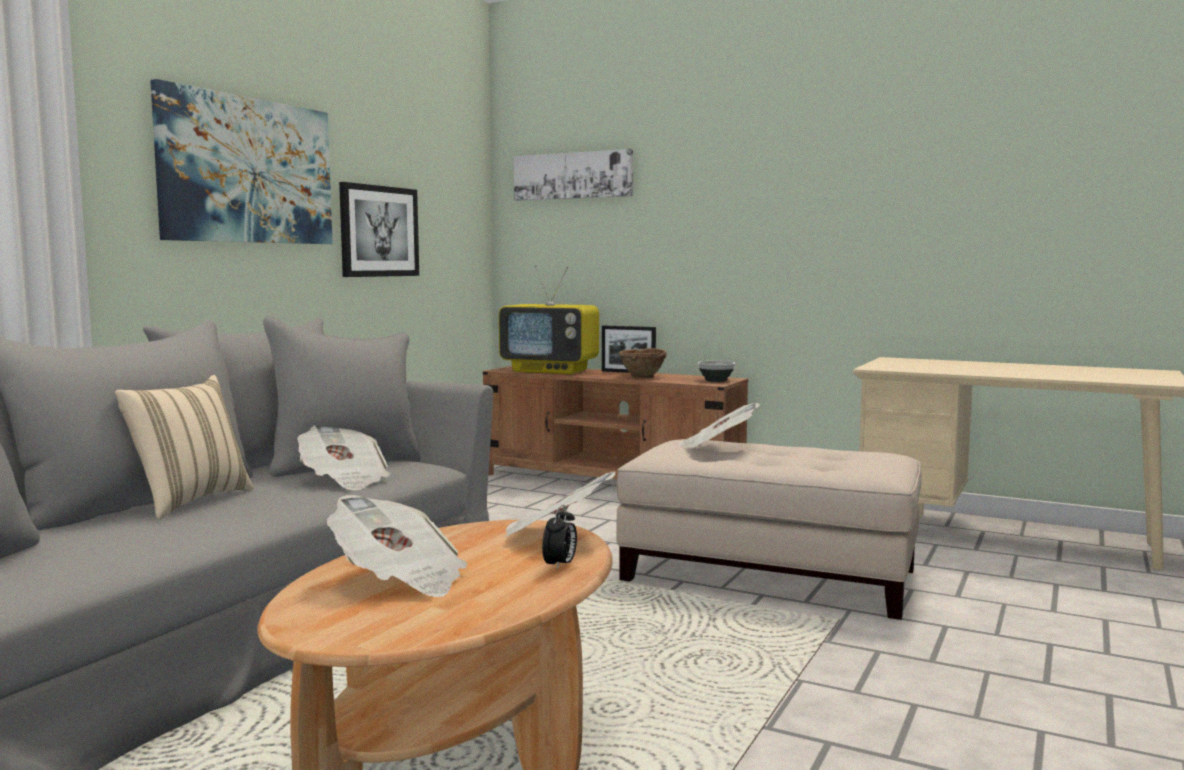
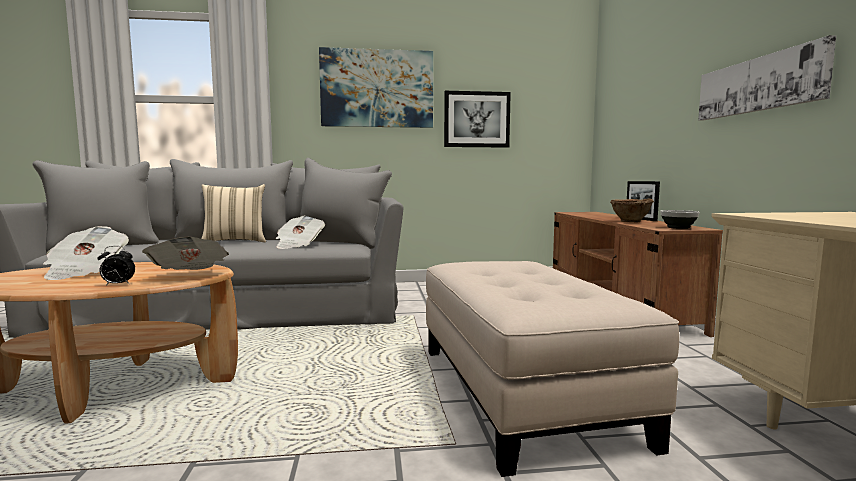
camera: 55 degrees right, 0 degrees up
television [499,265,599,374] -> none
picture [514,149,633,201] -> picture moved to [698,35,836,121]
newspaper [677,403,760,448] -> none

